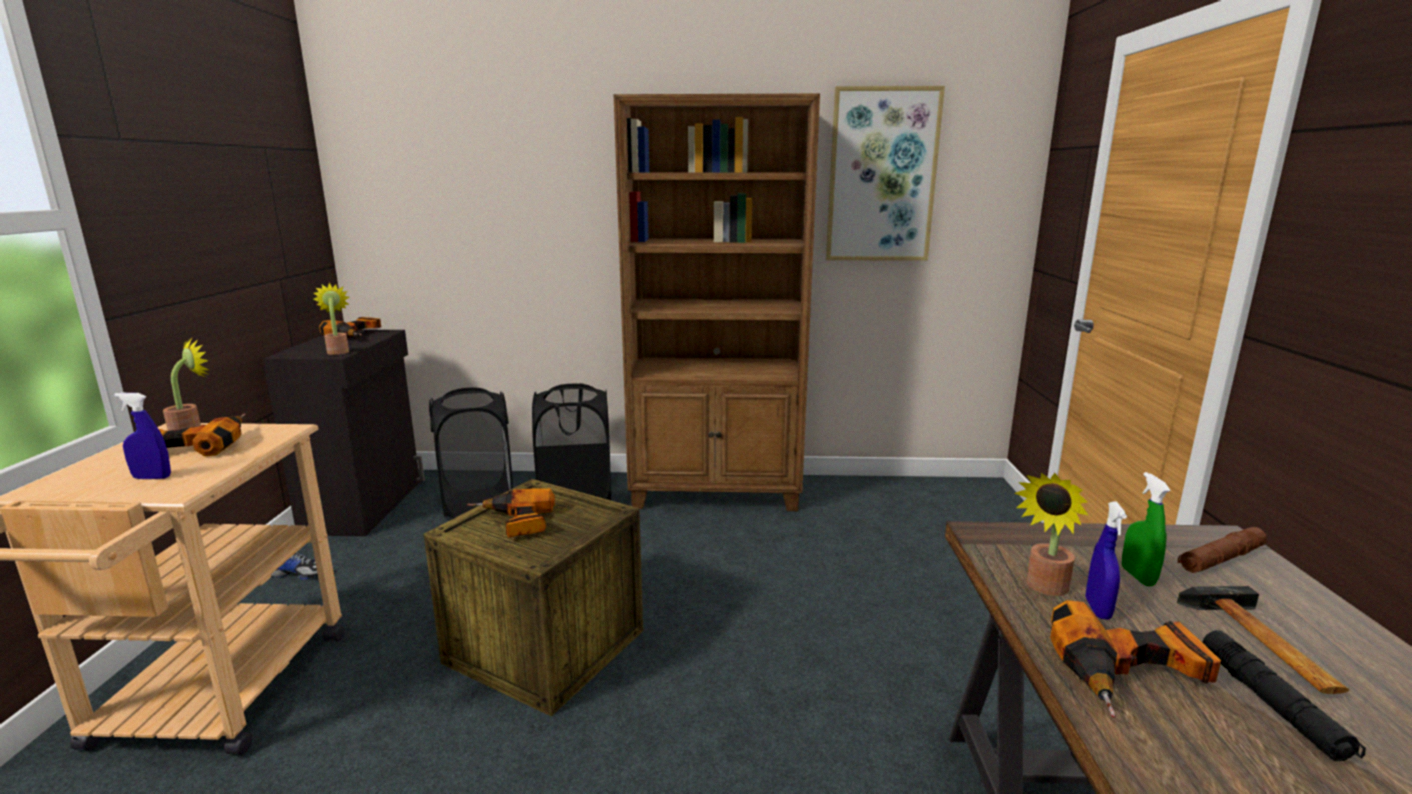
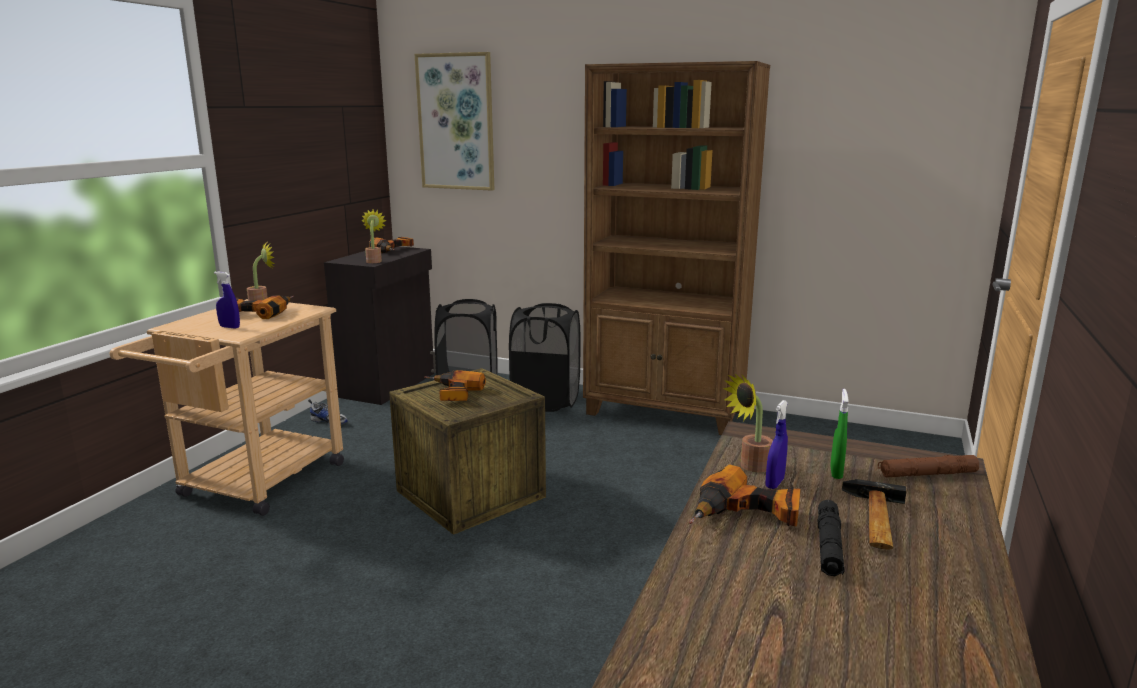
camera: 20 degrees right, 0 degrees up
picture [826,86,945,261] -> picture moved to [414,52,494,191]

